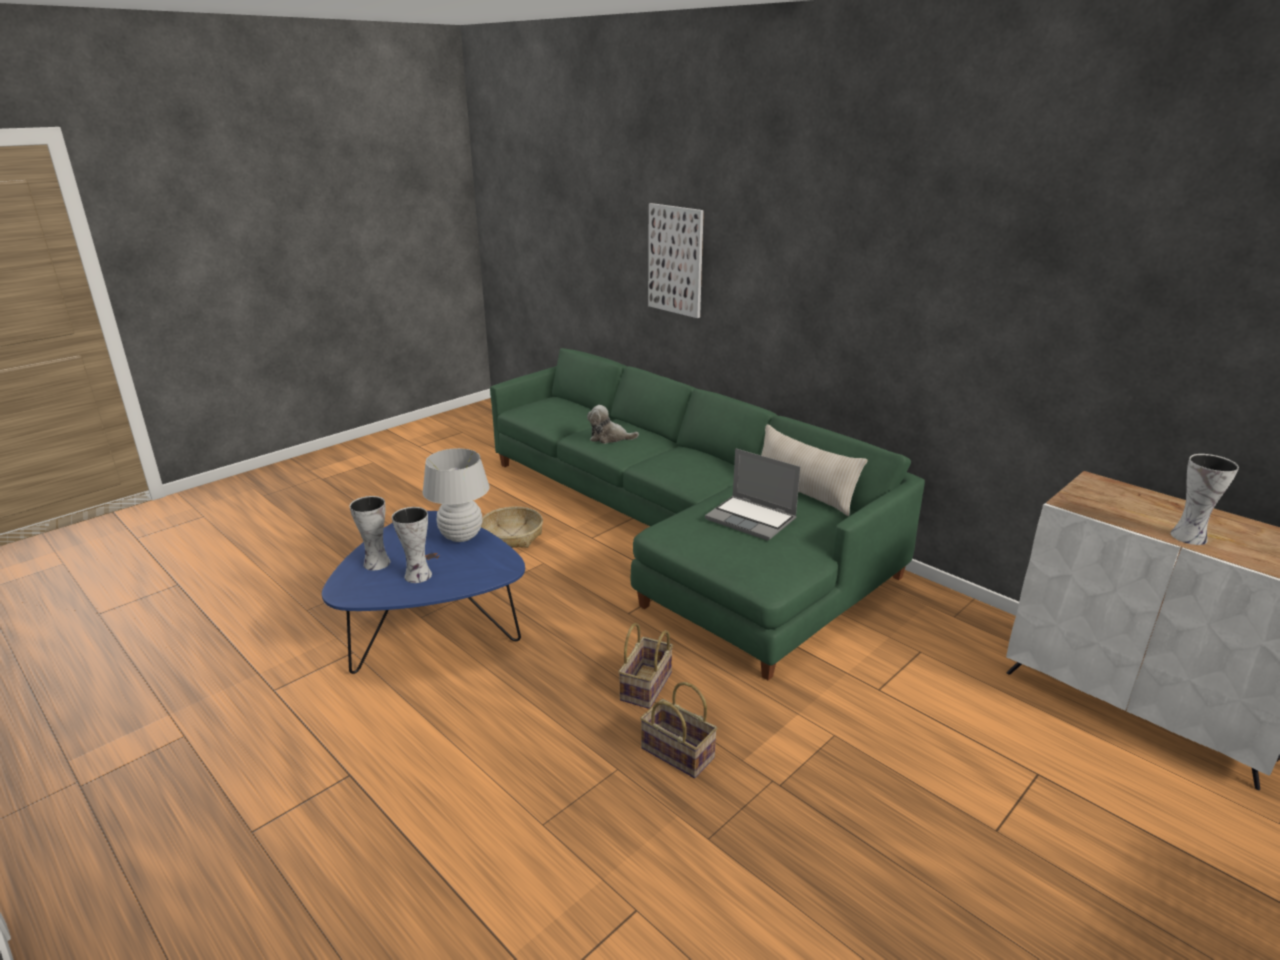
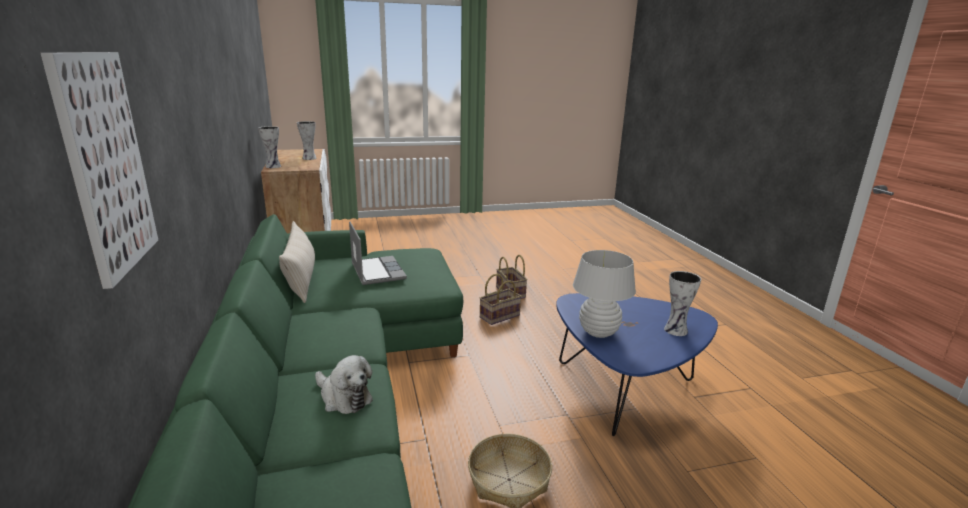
camera: 150 degrees left, 5 degrees down
vase [392,507,432,583] -> vase moved to [258,126,281,168]

